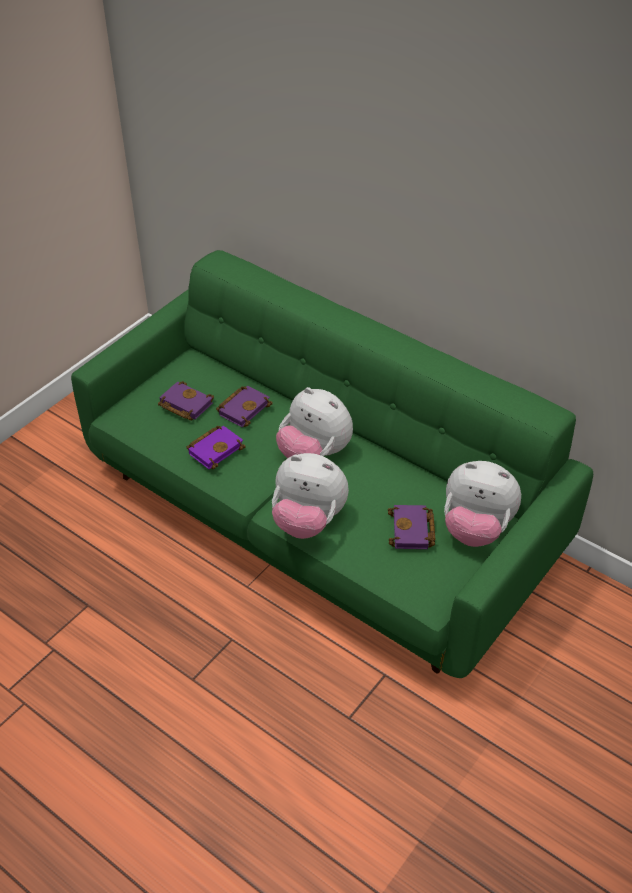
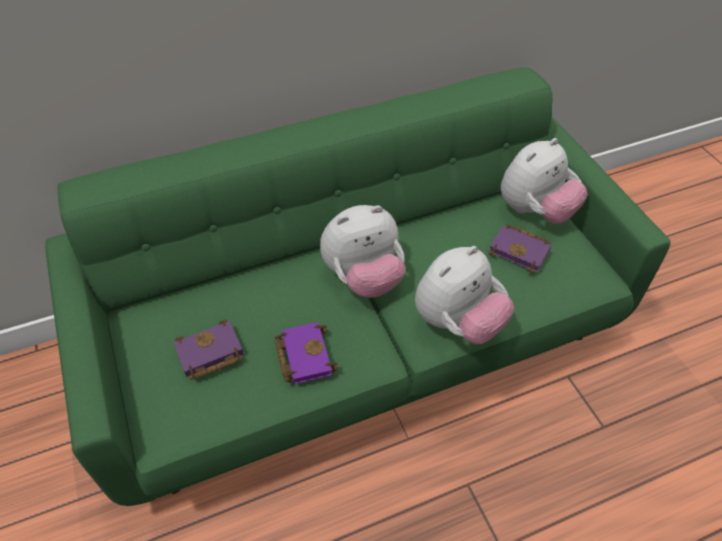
camera: 60 degrees left, 5 degrees up
purple book [216,386,273,427] -> none

